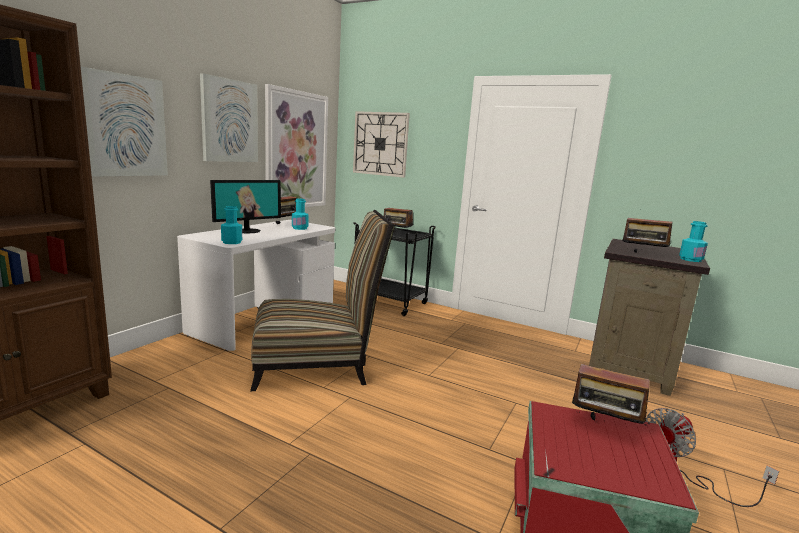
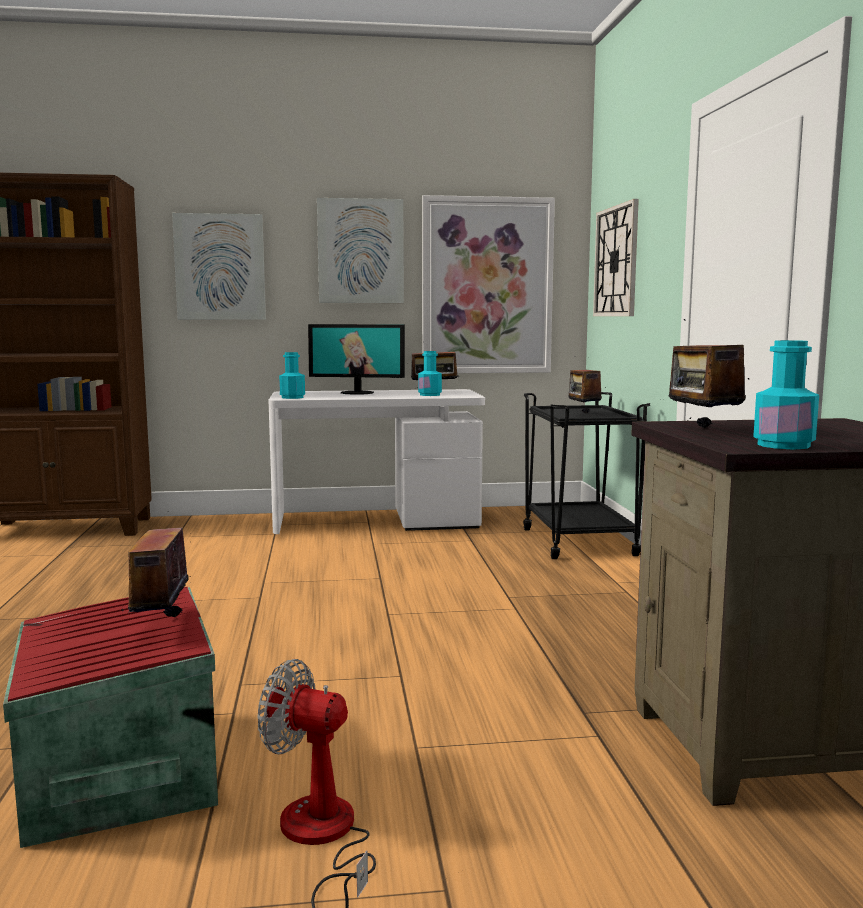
camera: 55 degrees right, 5 degrees down
chair [250,210,395,391] -> none

